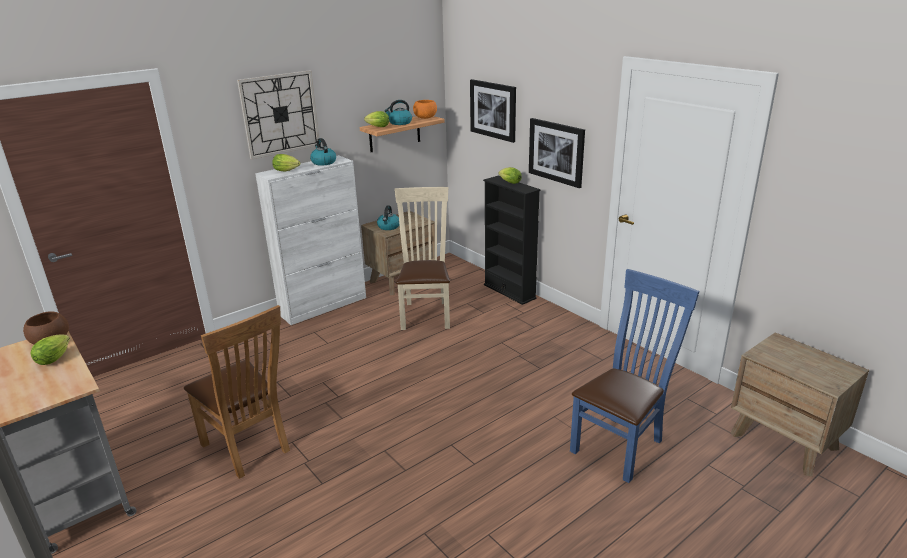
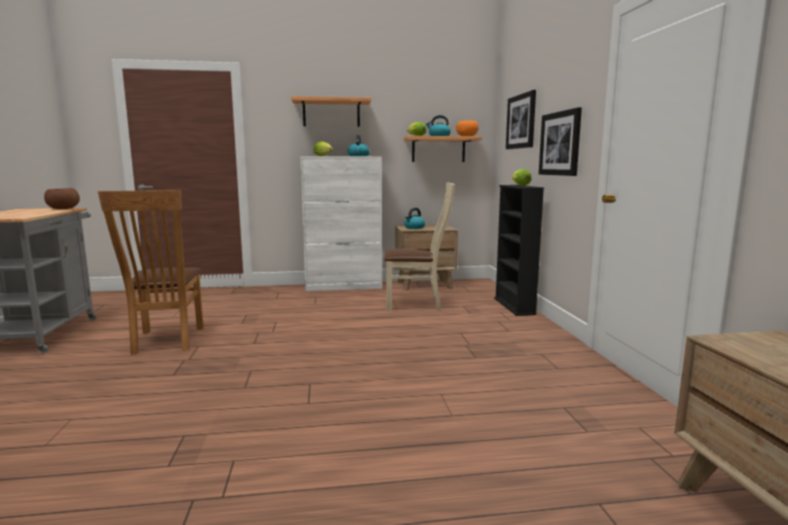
camera: 30 degrees right, 15 degrees down
lettuce [31,335,70,365] -> none
wall clock [237,70,319,159] -> shelf [291,96,371,127]
beige chair [394,187,450,330] -> beige chair turned 60 degrees clockwise [384,182,455,311]
blue chair [570,269,700,483] -> none

